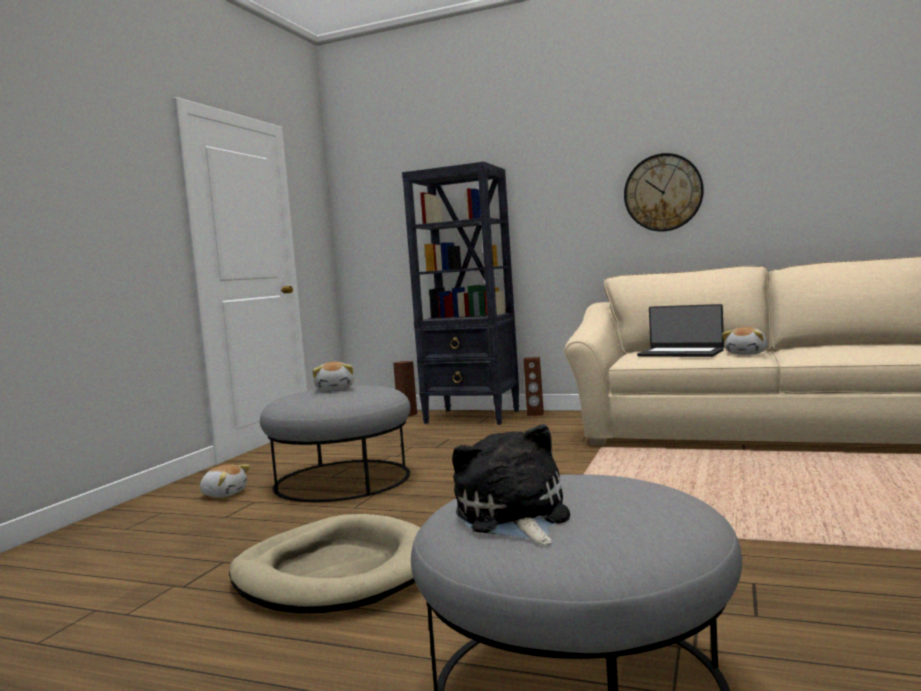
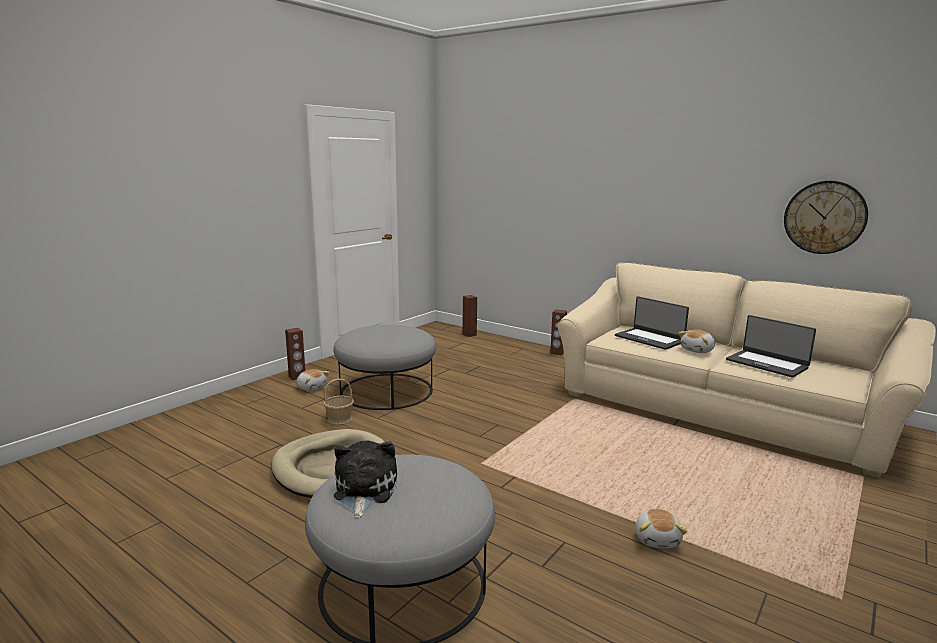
camera: 15 degrees right, 10 degrees up
plush toy [312,362,354,391] -> plush toy moved to [636,509,687,548]
black bookcase [402,162,520,425] -> none
wall clock [624,153,704,232] -> wall clock moved to [784,181,868,254]
none -> brown speaker [285,328,305,380]
none -> basket [324,379,354,425]
none -> laptop [726,315,816,378]

